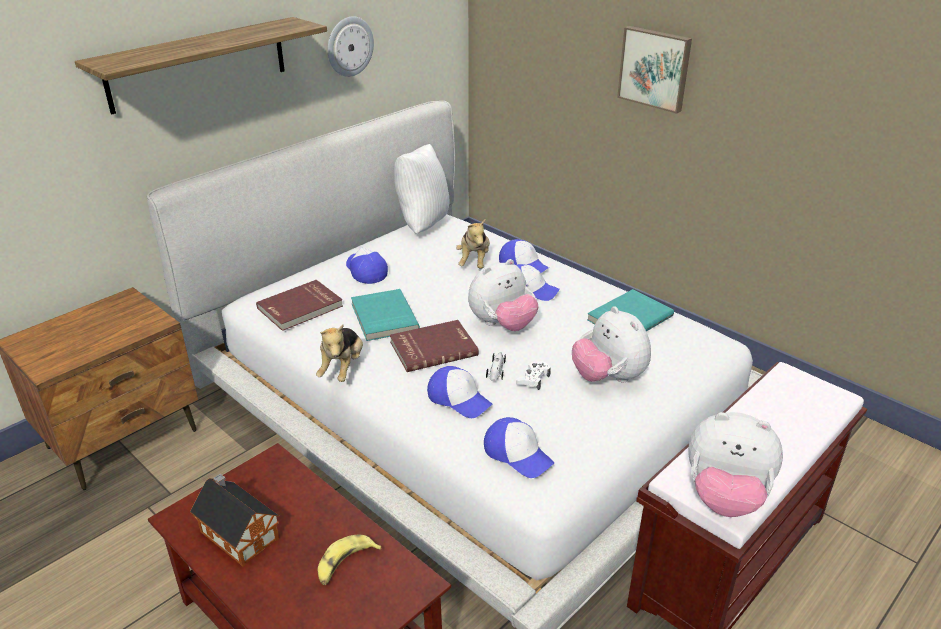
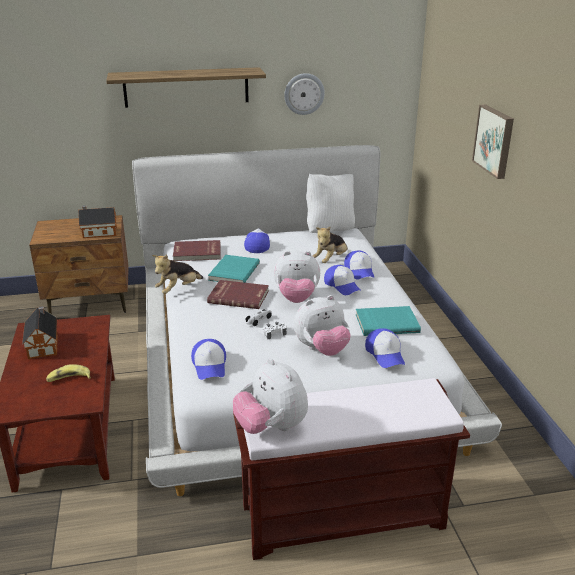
camera: 35 degrees right, 5 degrees down
cap [427,366,493,418] -> cap moved to [365,328,405,368]
plush toy [572,306,651,382] -> plush toy turned 120 degrees counterclockwise [294,295,351,356]
none -> toy house [78,205,117,238]

